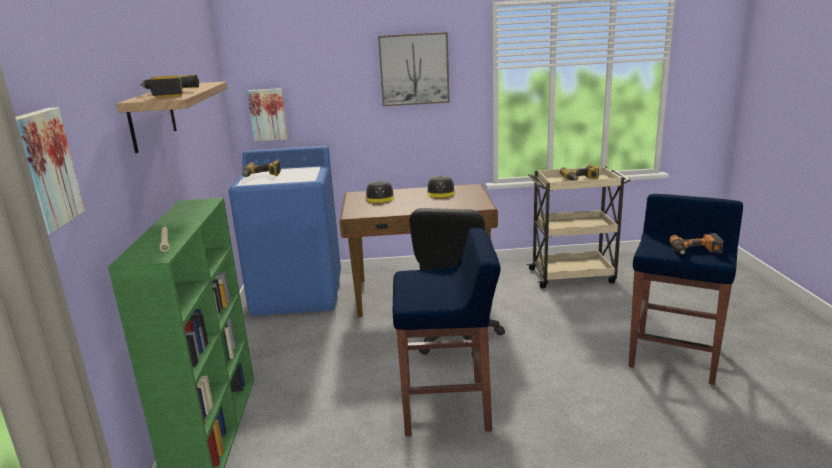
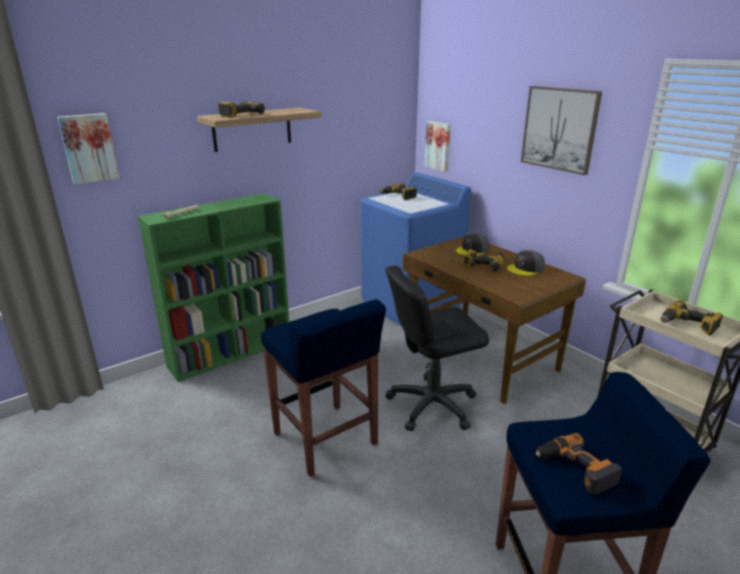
camera: 55 degrees right, 5 degrees up
none -> power drill [464,249,504,271]

